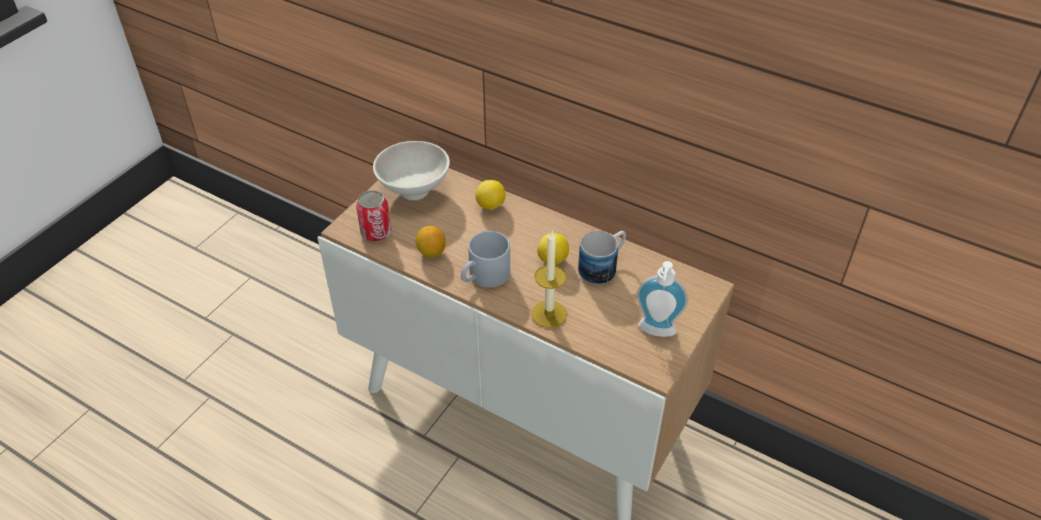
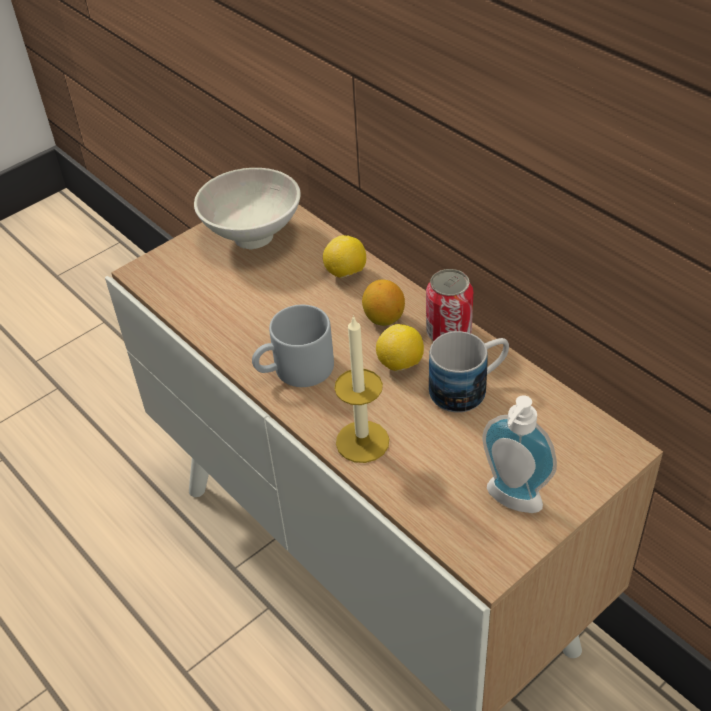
camera: 20 degrees right, 0 degrees up
can [356,190,391,242] -> can moved to [426,269,473,341]
lemon [416,226,446,258] -> lemon moved to [362,279,405,326]

